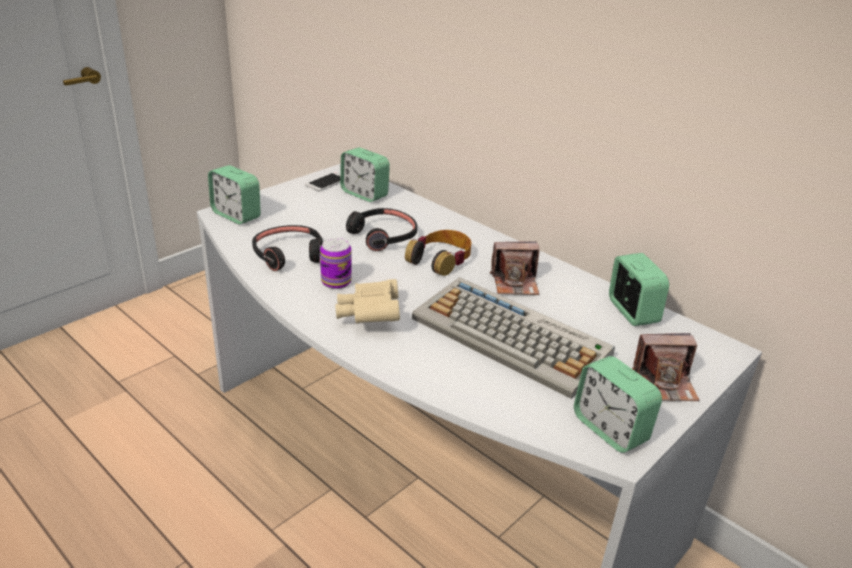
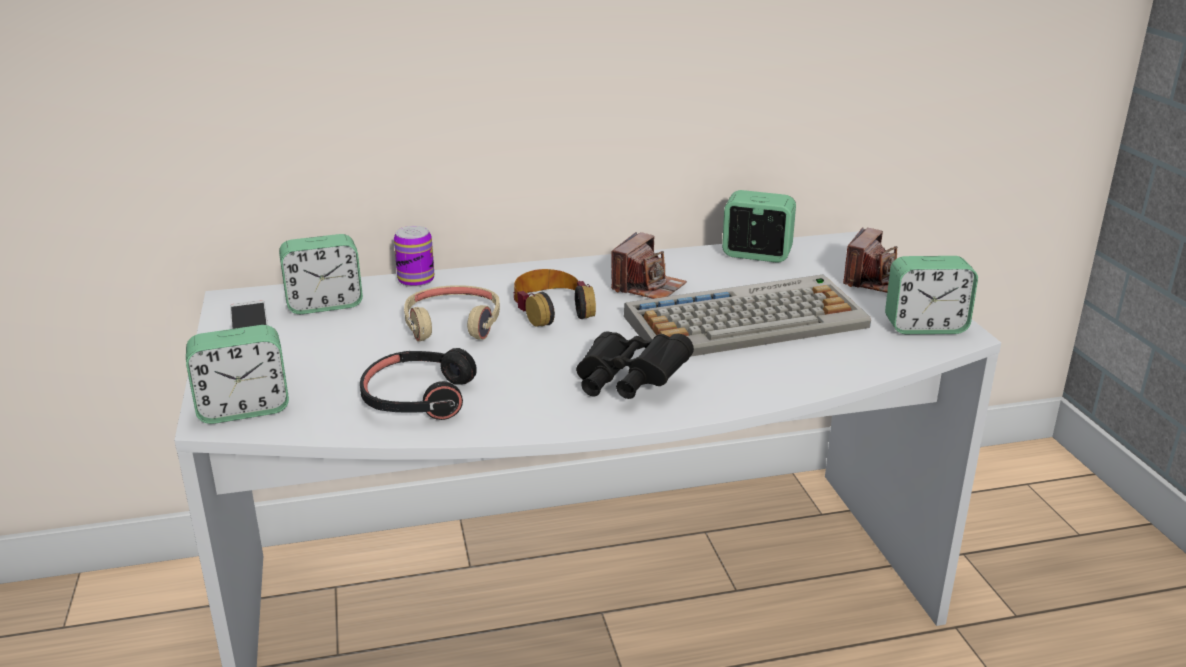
camera: 55 degrees left, 5 degrees down
can [320,238,352,289] -> can moved to [394,226,434,287]
beige binoculars [336,279,400,323] -> black binoculars [576,331,694,399]
black headphones [346,208,417,251] -> beige headphones [404,285,500,342]

